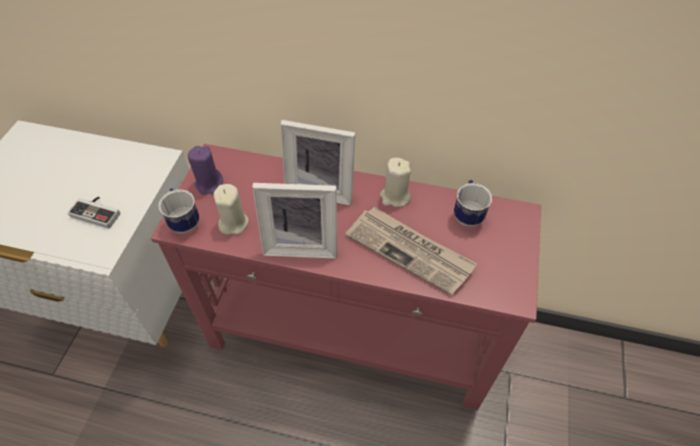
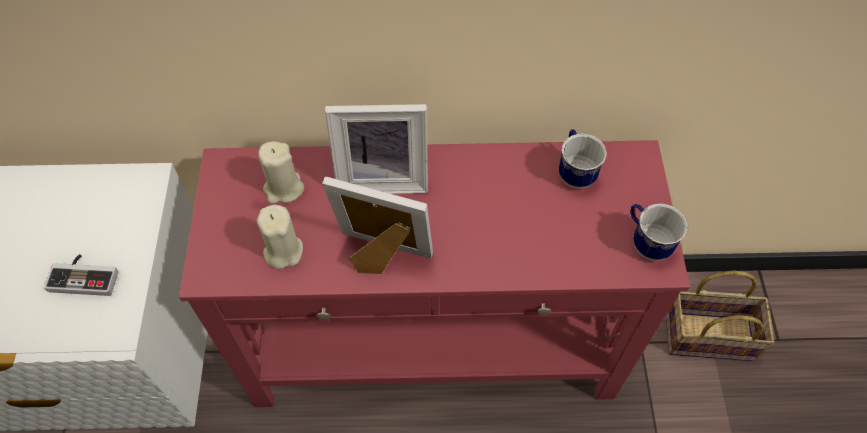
camera: 15 degrees left, 5 degrees up
mug [158,188,199,233] -> mug moved to [630,204,687,261]
purple candle [188,146,223,195] -> none
picture frame [252,183,337,259] -> picture frame turned 150 degrees counterclockwise [322,177,433,274]
newspaper [345,207,477,296] -> none
beige candle [380,158,411,207] -> beige candle moved to [258,141,304,204]
none -> basket [666,271,775,361]

